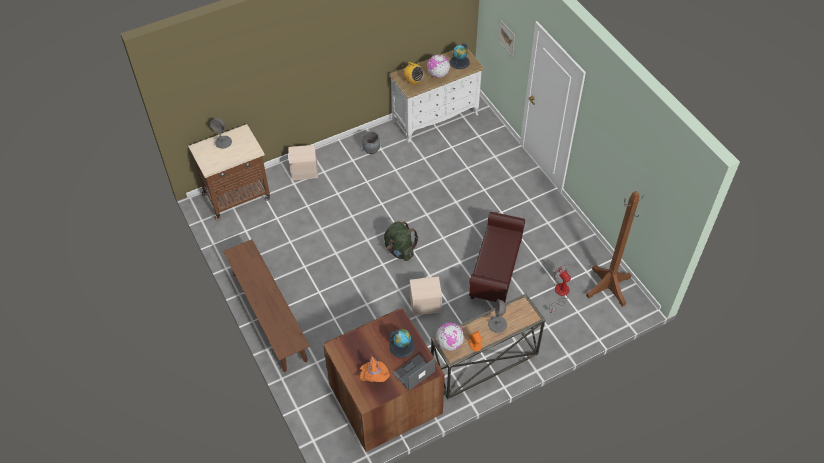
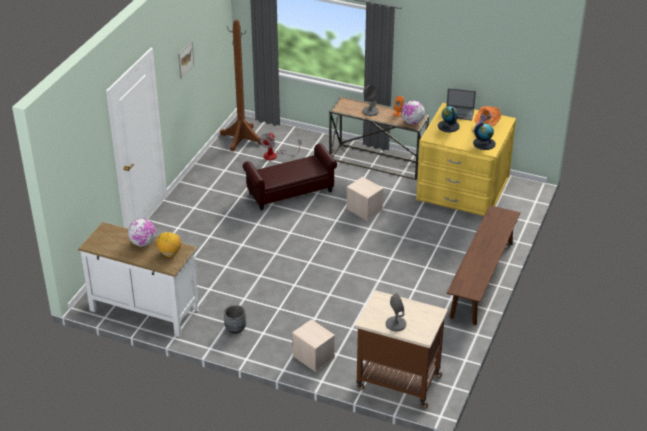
camera: 130 degrees left, 15 degrees down
brown dresser [323,308,445,452] -> yellow dresser [416,103,516,216]
green backpack [384,221,419,261] -> none
globe [450,43,470,69] -> globe moved to [473,123,496,150]
picture [498,19,515,56] -> picture moved to [178,40,194,79]

